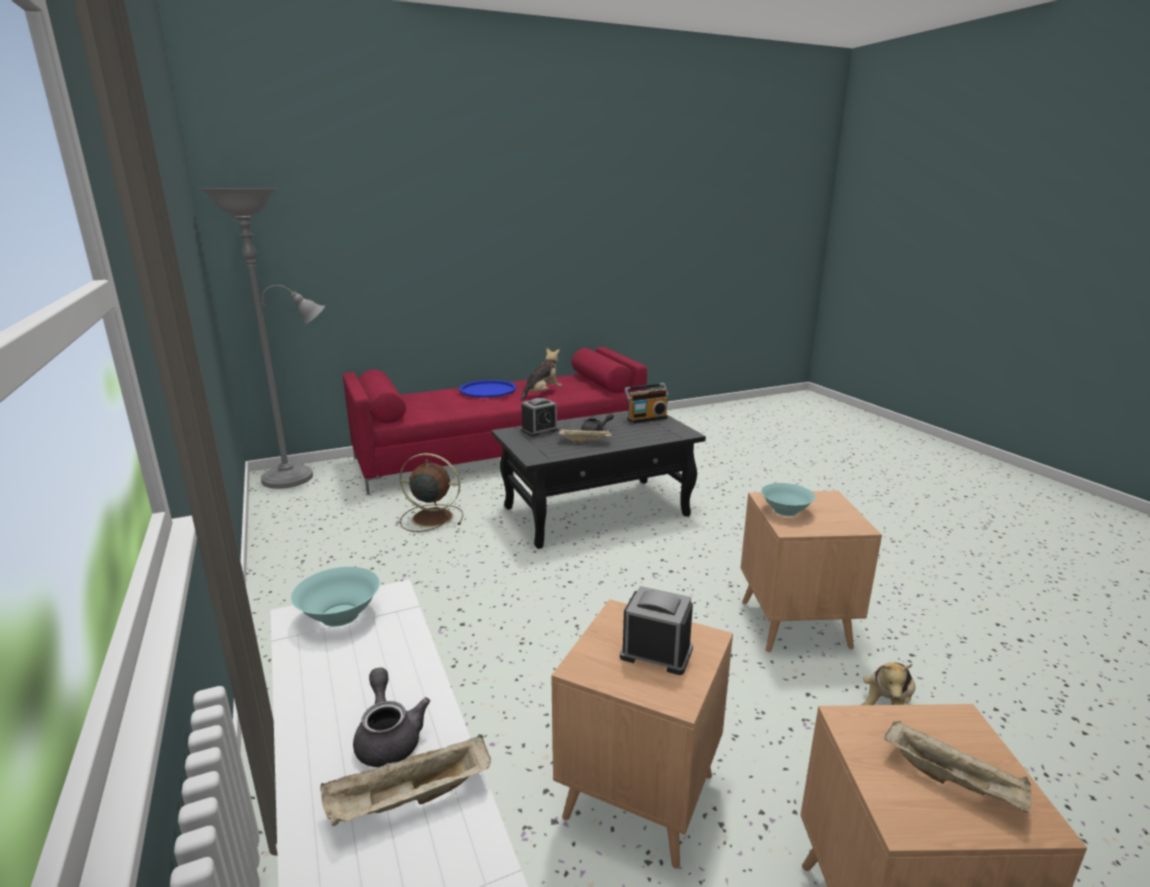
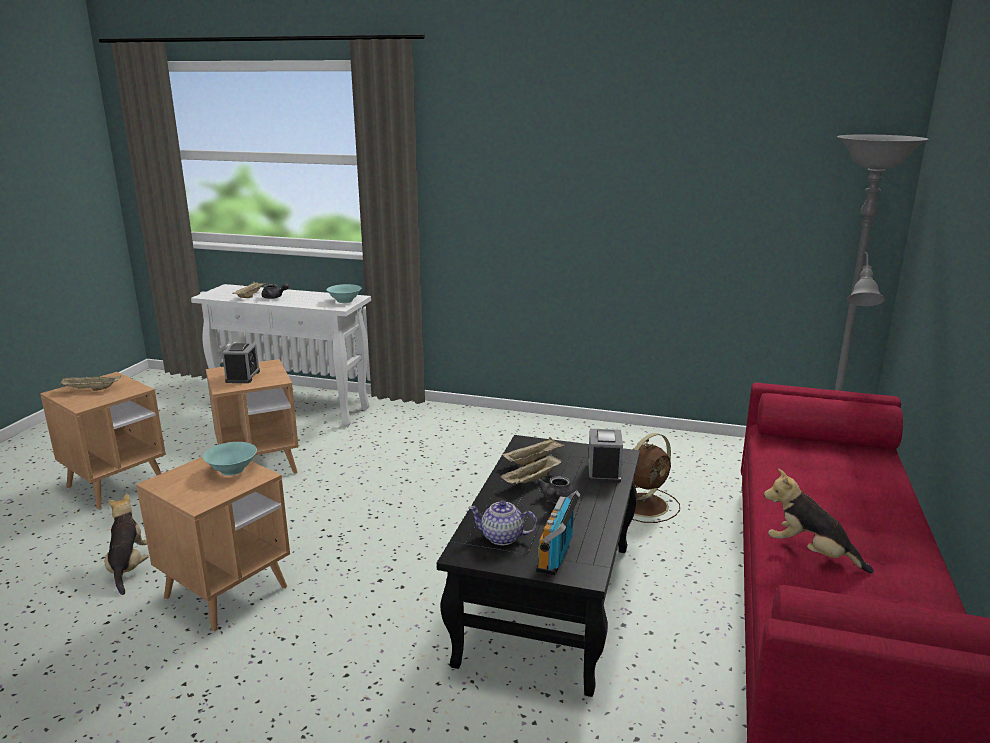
camera: 130 degrees right, 0 degrees up
blue tray [459,380,516,398] -> none
plush toy [521,348,562,401] -> plush toy turned 135 degrees clockwise [764,468,874,573]
alarm clock [620,586,693,675] -> alarm clock turned 60 degrees counterclockwise [222,343,260,383]
none -> teapot [468,501,537,545]
none -> beige tray [503,437,565,465]

